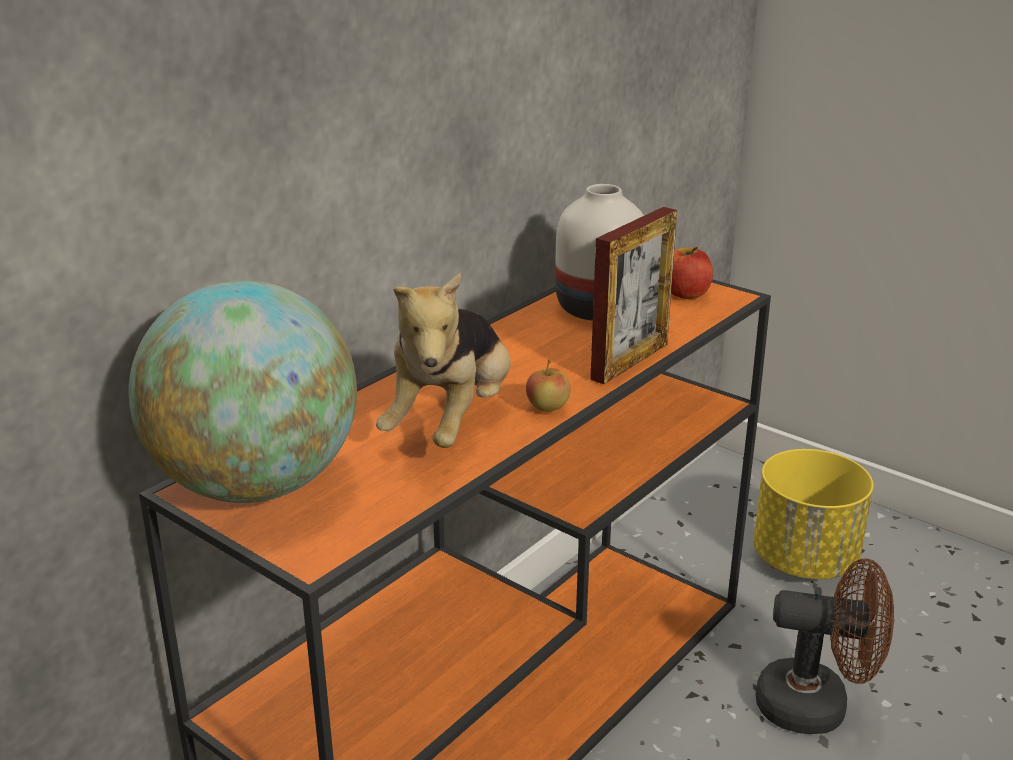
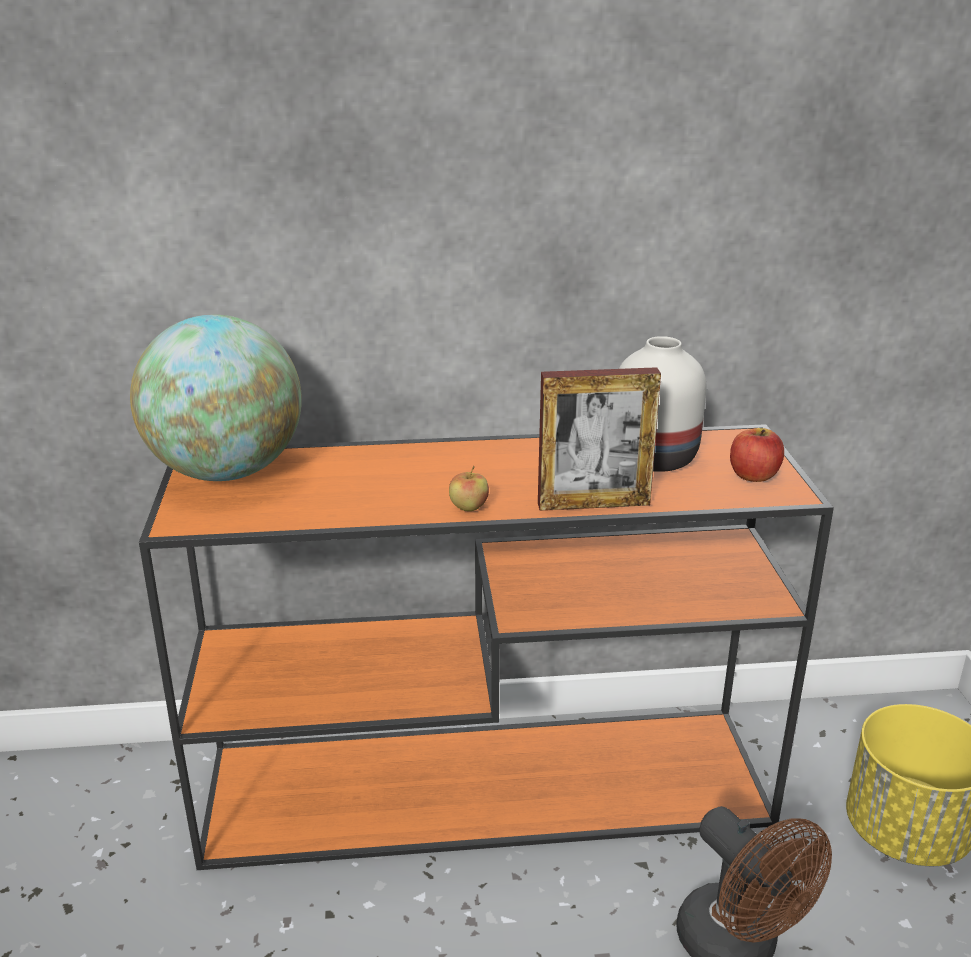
camera: 45 degrees right, 0 degrees up
plush toy [376,272,511,448] -> none

